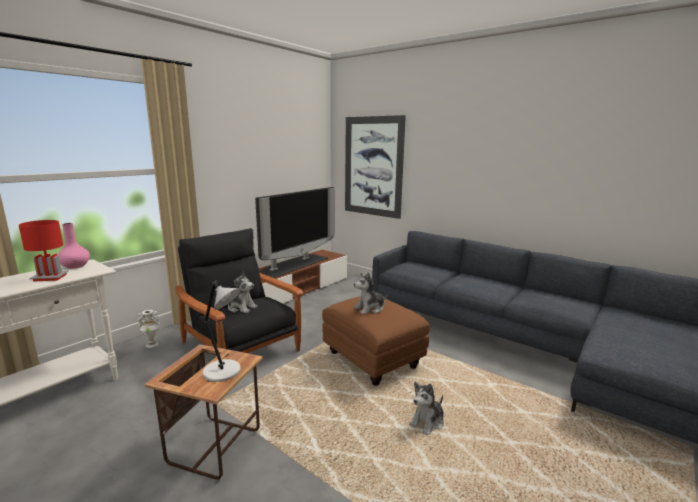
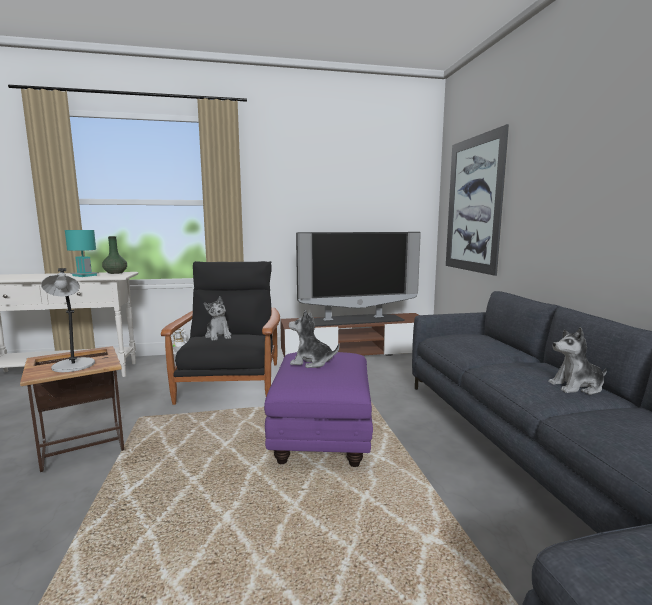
camera: 40 degrees right, 5 degrees down
red table lamp [19,220,69,282] -> turquoise table lamp [65,230,98,277]
pink vase [57,223,90,269] -> green vase [102,236,127,274]
brown ottoman [322,296,430,386] -> purple ottoman [264,352,373,467]
plush toy [409,382,444,435] -> plush toy moved to [548,327,607,395]

